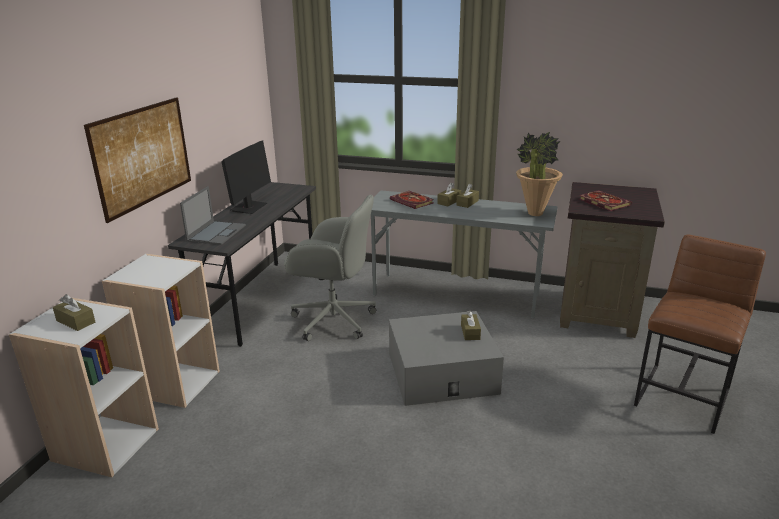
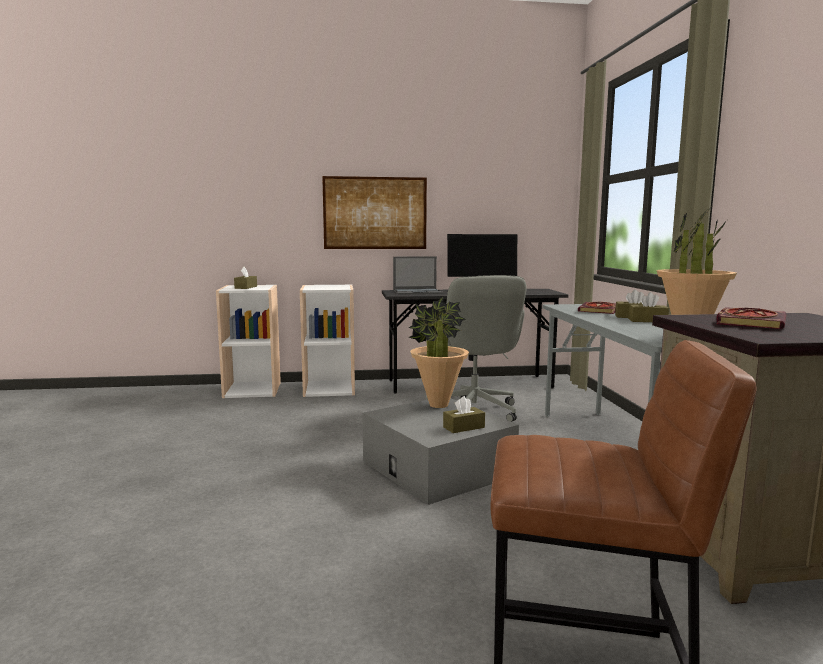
camera: 65 degrees right, 15 degrees down
none -> potted plant [409,297,469,408]

